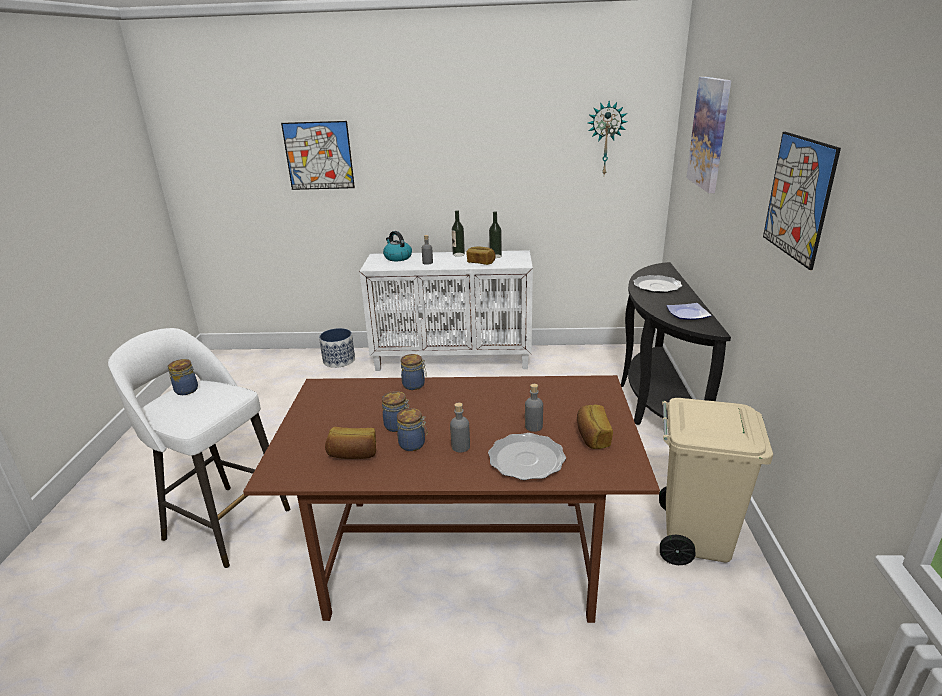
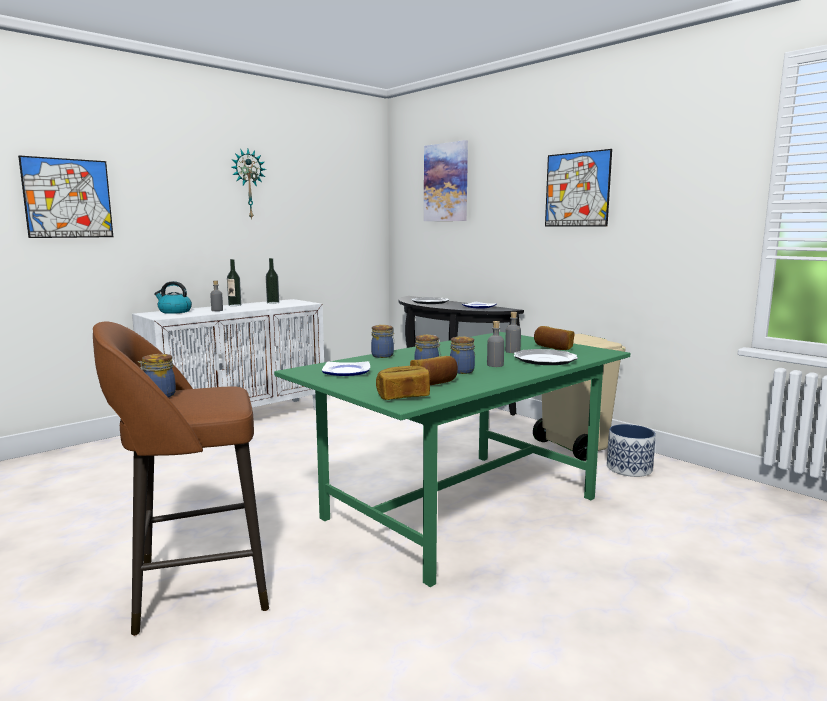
camera: 45 degrees left, 15 degrees down
white stool [108,328,290,568] -> brown stool [93,322,269,636]
brown dining table [243,375,660,623] -> green dining table [274,332,630,587]
planter [319,328,355,368] -> planter moved to [607,424,656,477]
bread [466,246,496,265] -> bread moved to [376,366,430,400]
wall clock [588,101,628,175] -> wall clock moved to [231,149,266,220]
none -> plate [322,361,370,376]

